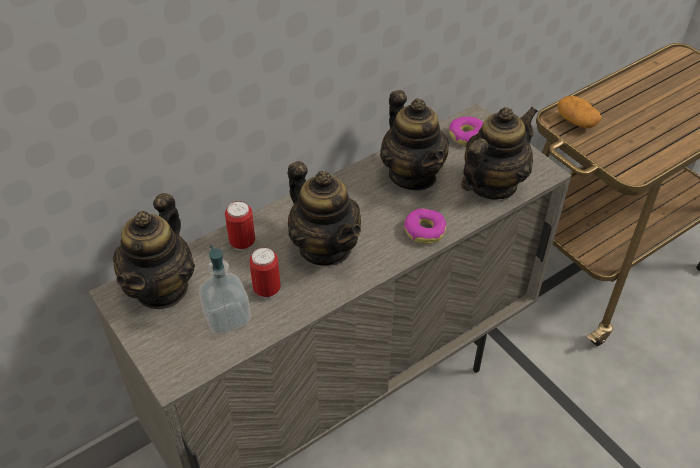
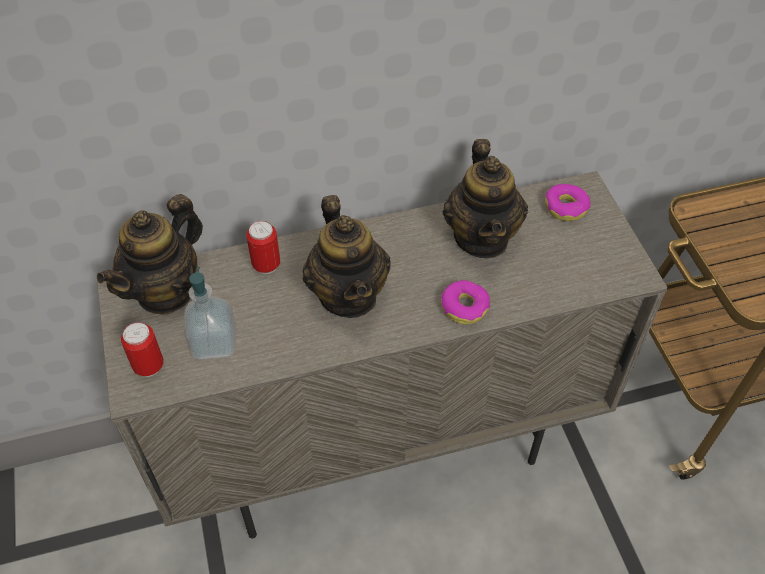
camera: 20 degrees right, 5 degrees up
can [249,247,281,298] -> can moved to [121,322,164,377]
teapot [461,107,538,200] -> none
potato [558,96,602,128] -> none

